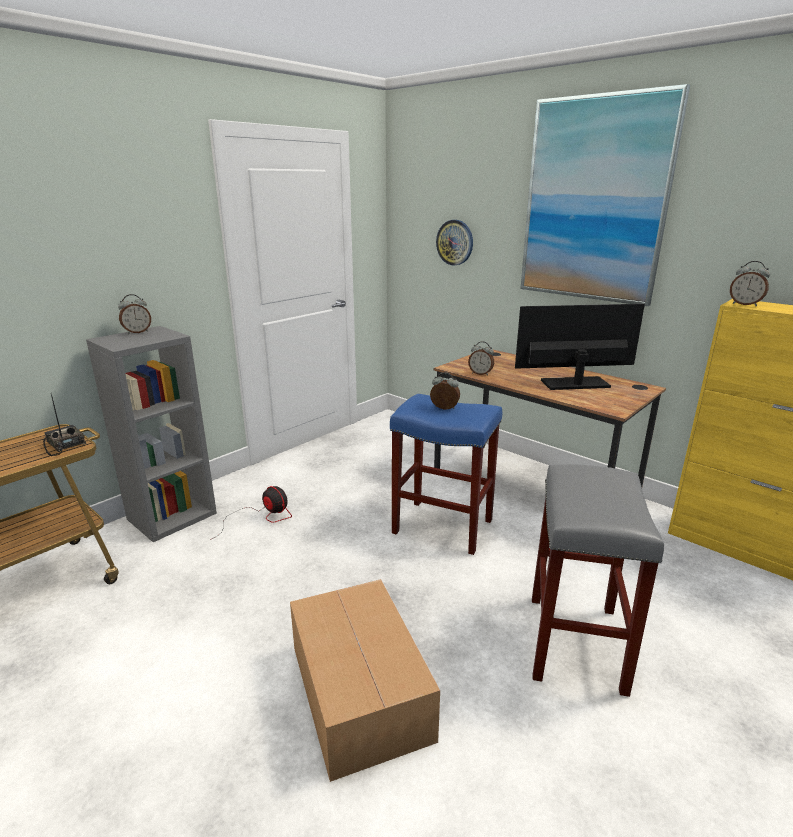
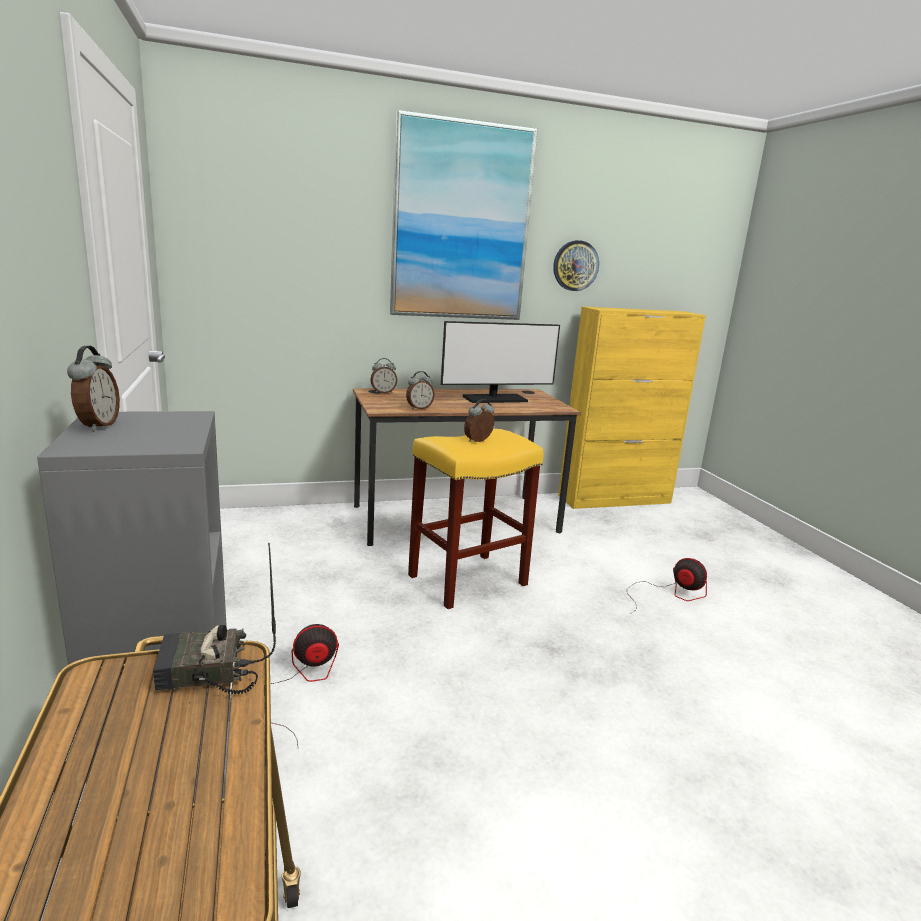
camera: 60 degrees left, 5 degrees down
cardboard box [290,579,440,782] -> none
blue stool [390,394,502,555] -> yellow stool [408,429,543,609]
wall clock [436,220,473,266] -> wall clock moved to [553,240,599,291]
monitor [515,304,645,390] -> monitor turned 135 degrees counterclockwise [441,321,560,403]
grey stool [532,464,664,697] -> fan [627,558,707,613]
alarm clock [730,261,770,306] -> alarm clock moved to [370,358,397,393]

